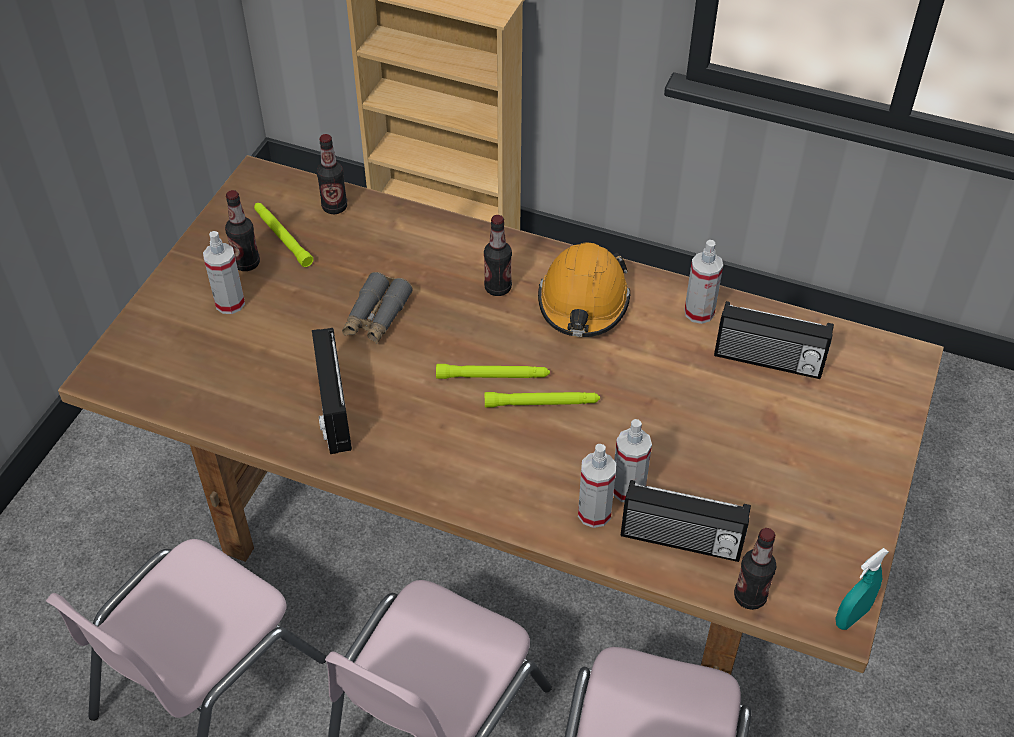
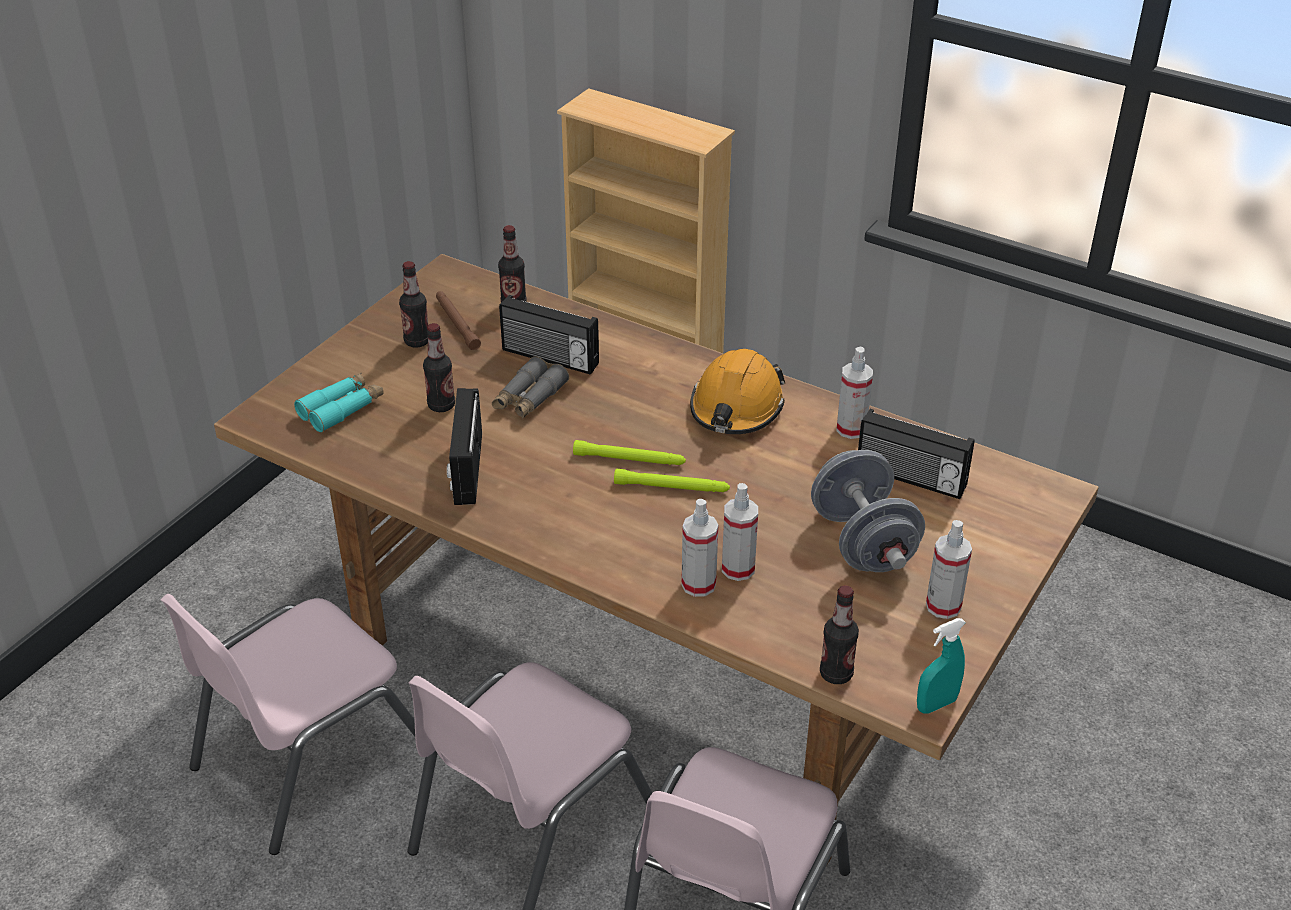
camera: 10 degrees right, 10 degrees down
spray bottle [203,231,245,314] -> spray bottle moved to [926,520,972,619]
green flashlight [254,203,313,267] -> brown flashlight [436,291,481,350]
bottle [484,215,512,296] -> bottle moved to [423,323,455,412]
radio [621,480,751,562] -> radio moved to [499,295,599,375]
none -> turquoise binoculars [294,373,384,432]
none -> grey dumbbell [811,450,925,572]

